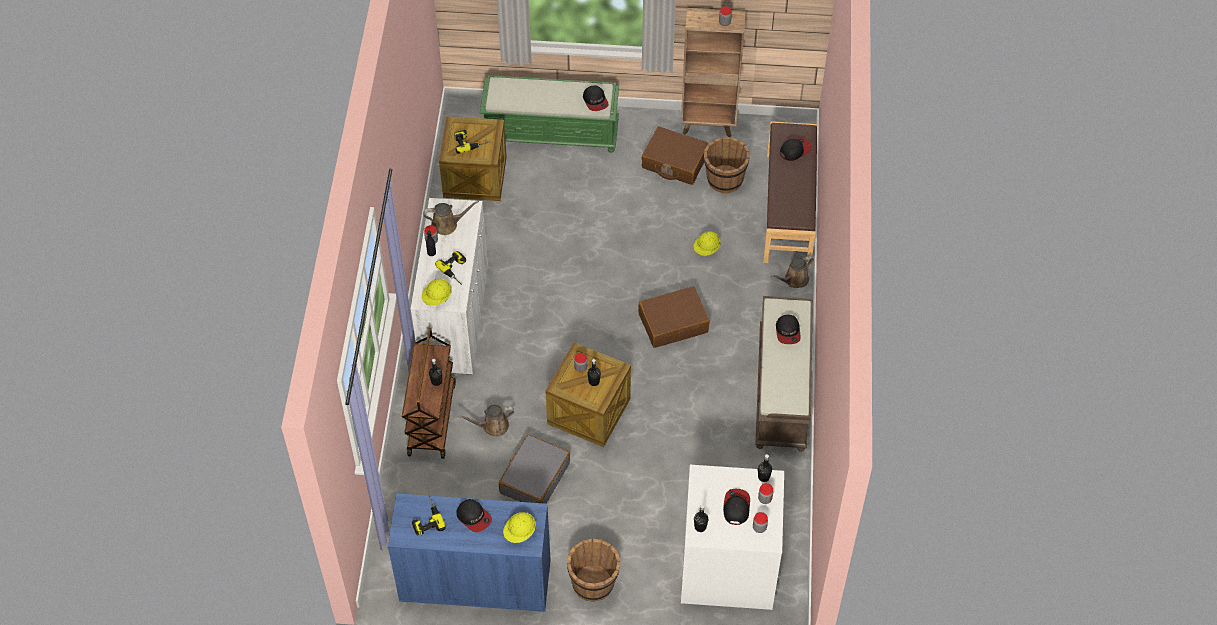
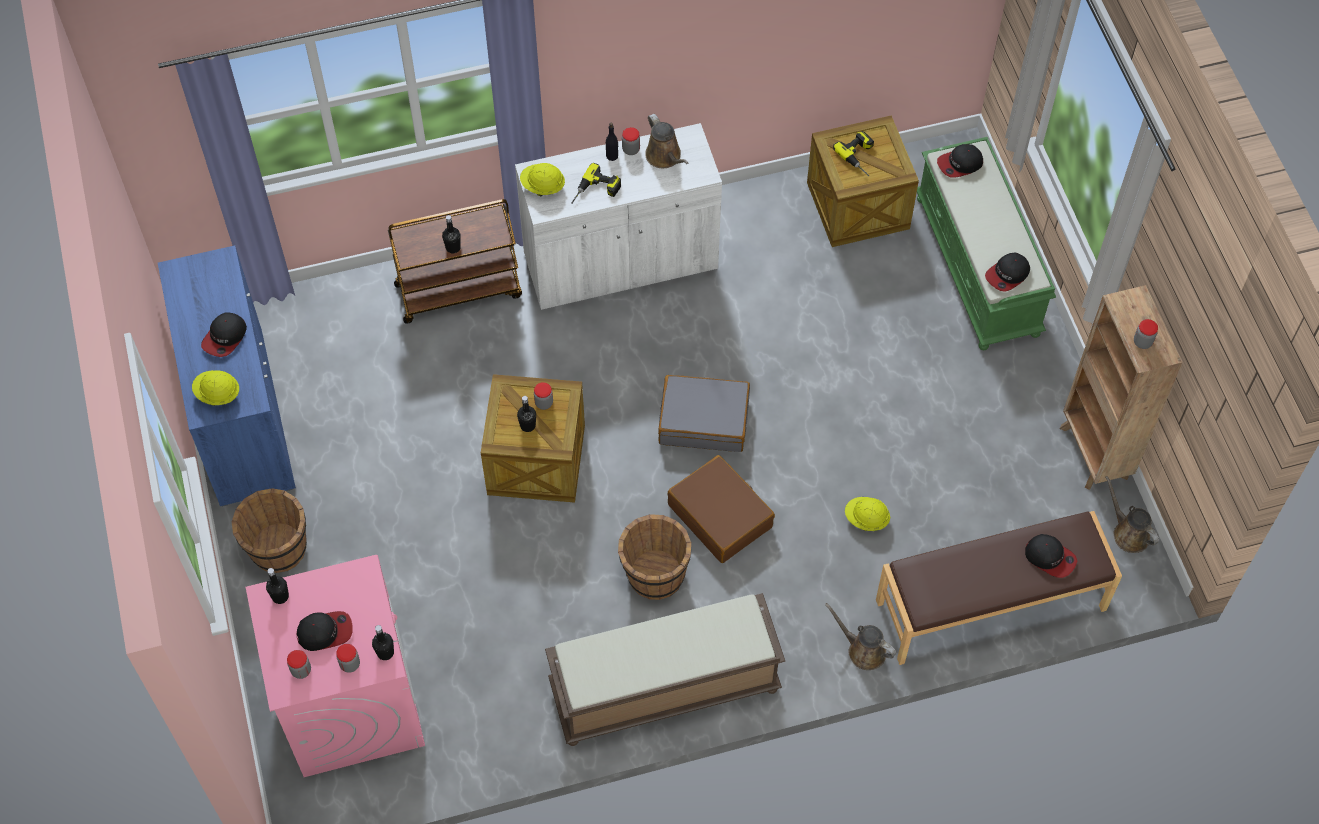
camera: 70 degrees right, 5 degrees up
power drill [412,496,446,535] -> none
brown watering can [458,405,514,436] -> brown watering can moved to [1105,476,1159,553]
grey suitcase [499,434,570,504] -> grey suitcase moved to [658,375,750,452]
brown suitcase [642,126,709,185] -> none
white washing machine [681,465,784,610] -> pink washing machine [246,555,425,777]
brown bucket [704,137,750,193] -> brown bucket moved to [618,514,691,600]
cap [776,314,801,344] -> cap moved to [937,144,983,178]

